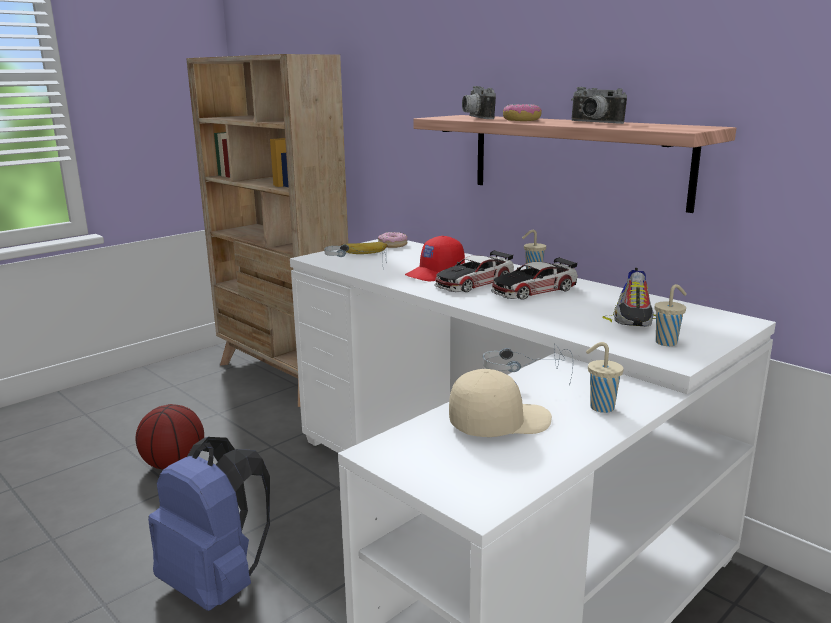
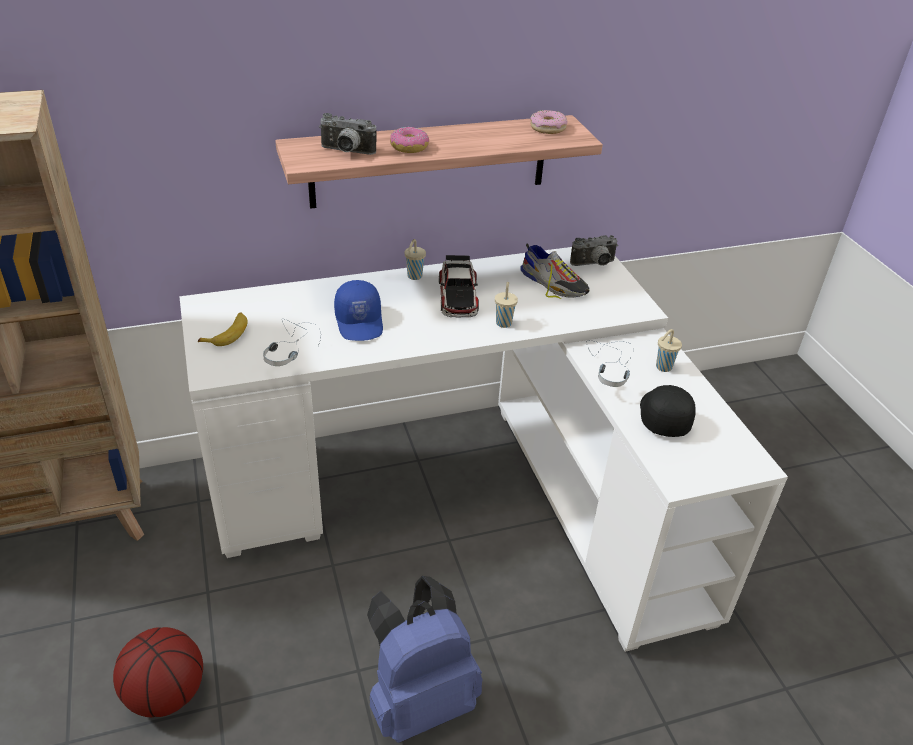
camera: 65 degrees left, 20 degrees up
donut [378,232,408,248] -> donut moved to [530,110,567,134]
red cap [405,236,465,281] -> blue cap [334,280,383,341]
toy car [435,250,514,292] -> none
beige cap [449,369,552,437] -> black cap [640,385,696,437]
camera [571,87,627,124] -> camera moved to [570,235,618,266]
beige cup [655,284,687,346] -> beige cup moved to [495,282,518,328]

